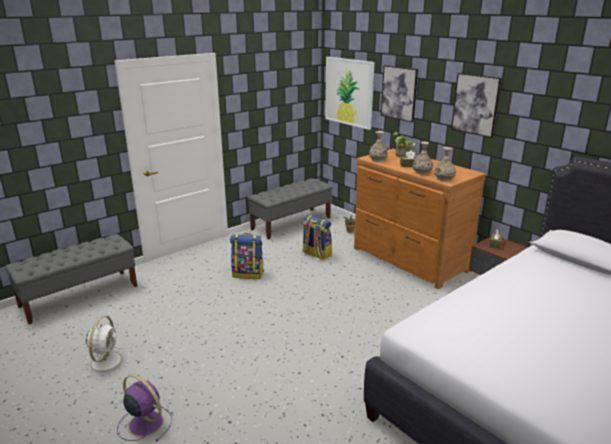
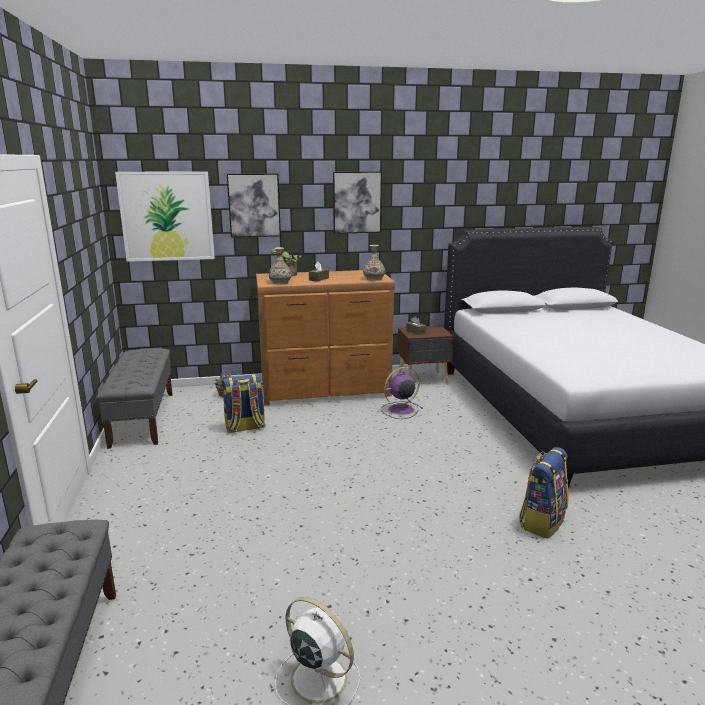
camera: 60 degrees left, 5 degrees down
purple fan [117,374,172,442] -> purple fan moved to [381,367,423,419]
backpack [230,233,264,279] -> backpack moved to [519,447,569,538]
vase [412,141,433,175] -> none

